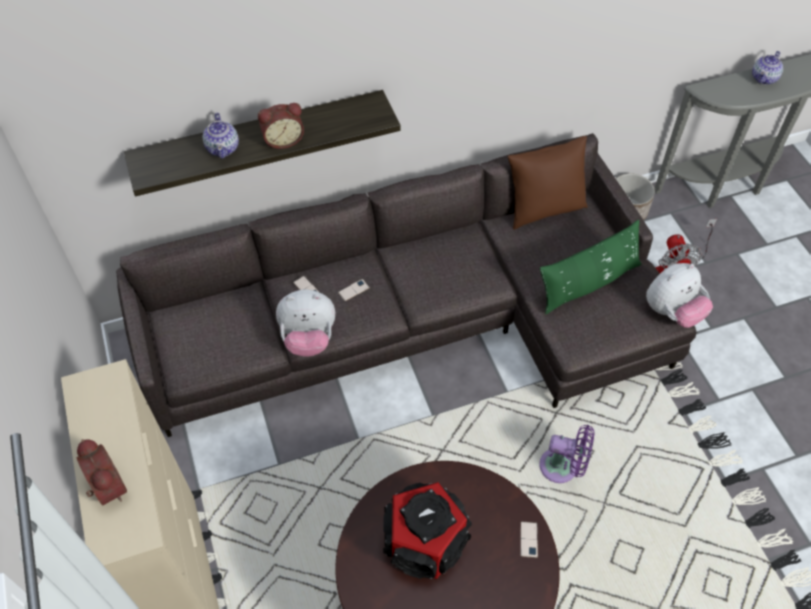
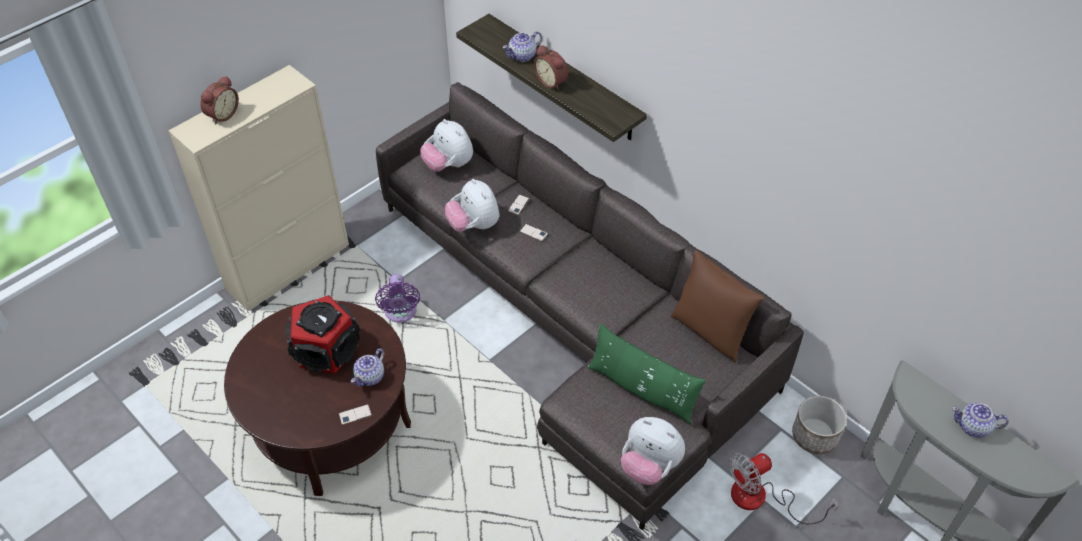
camera: 65 degrees right, 5 degrees down
purple fan [539,425,594,483] -> purple fan moved to [375,274,420,323]
none -> teapot [351,348,385,387]
none -> plush toy [420,119,473,172]

